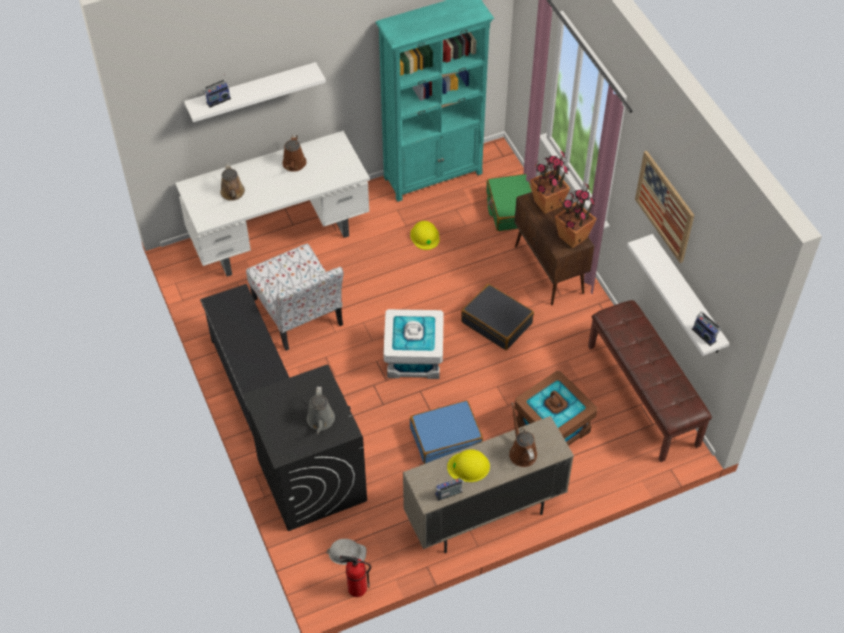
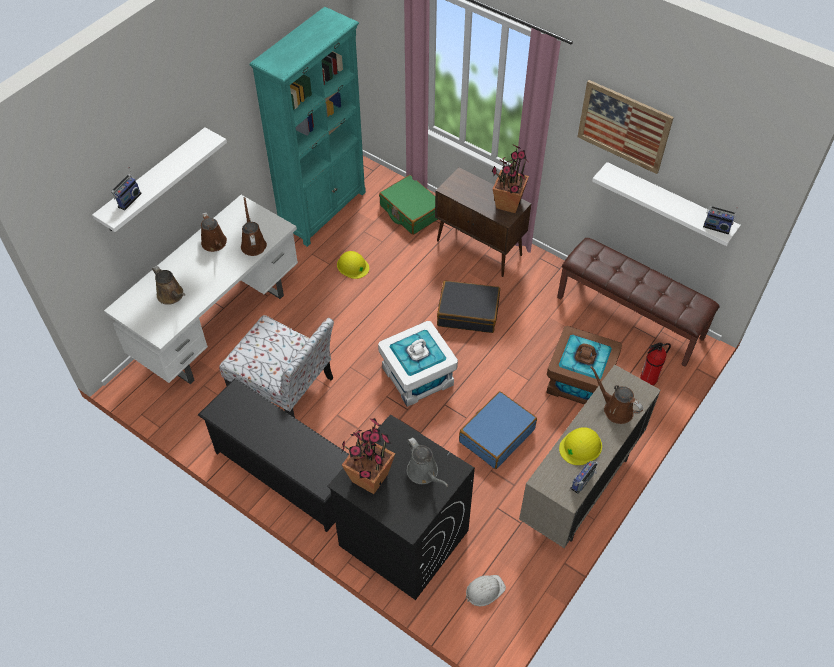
camera: 30 degrees left, 0 degrees up
fire extinguisher [340,555,371,597] -> fire extinguisher moved to [640,342,671,385]
potted plant [530,150,570,214] -> potted plant moved to [342,418,395,494]
none -> brown watering can [241,197,267,256]

